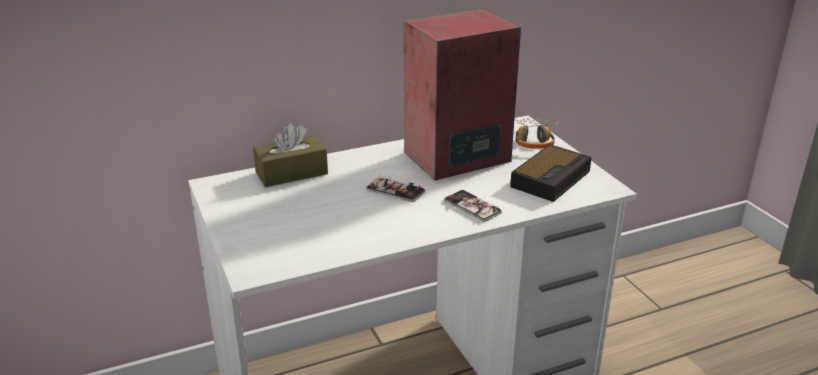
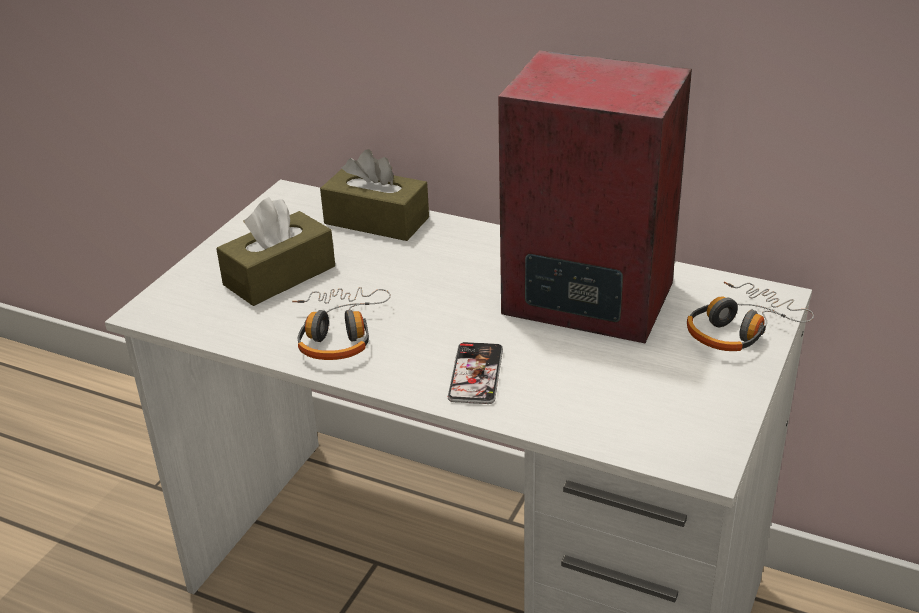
camera: 50 degrees right, 5 degrees up
phone [366,175,425,202] -> none
alarm clock [510,144,592,202] -> none
none -> brown tissue box [216,197,335,306]
none -> headphones [292,287,391,360]

